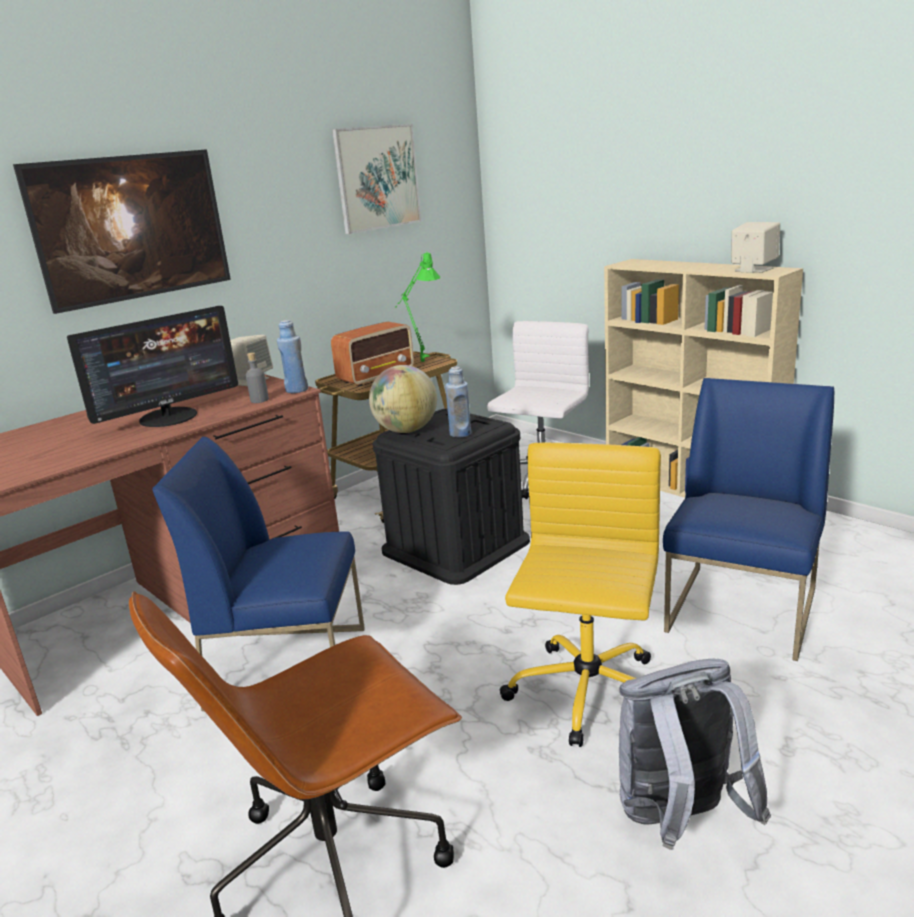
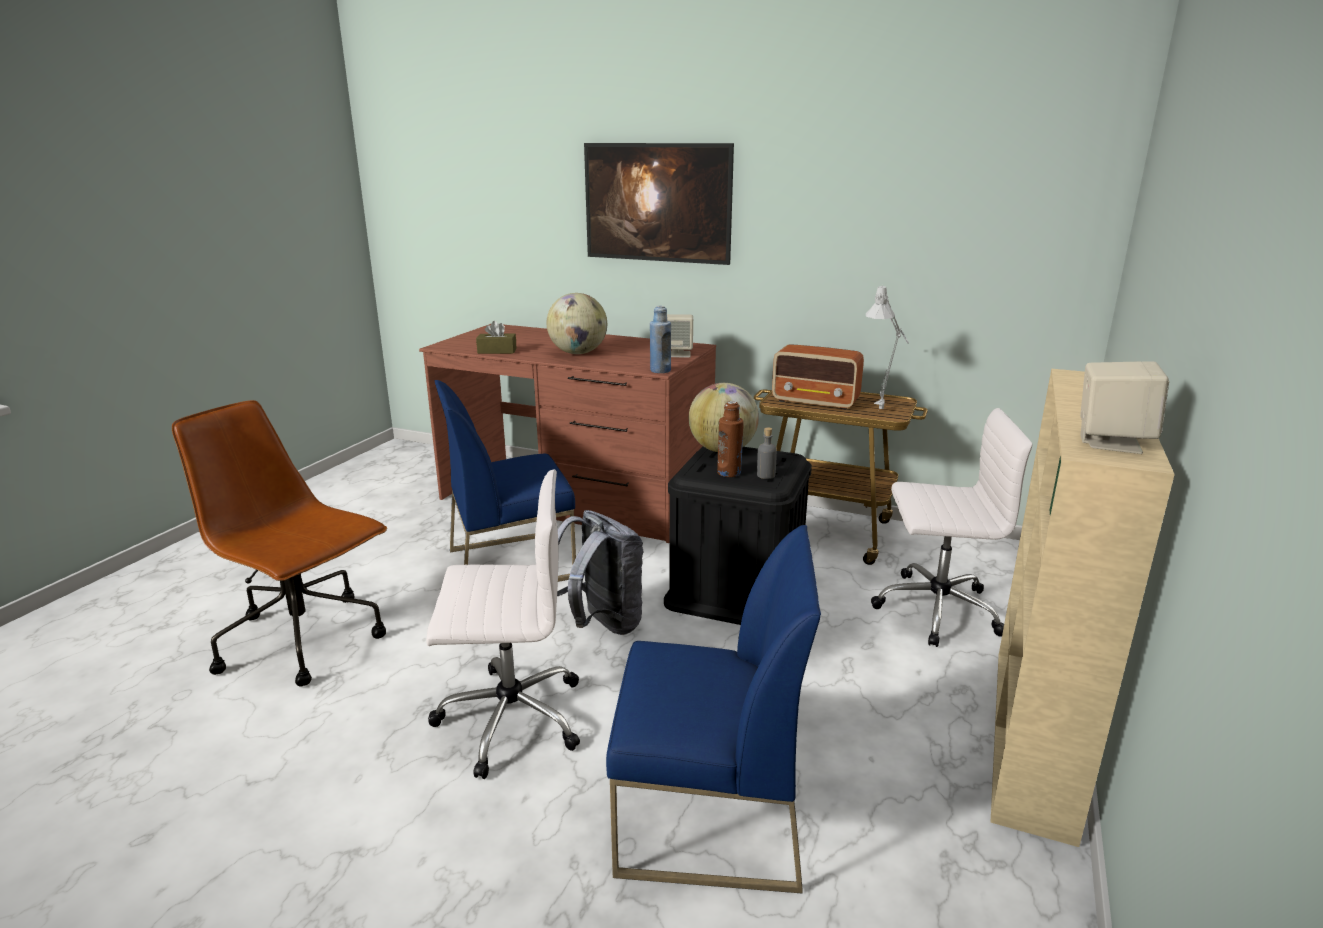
camera: 65 degrees right, 0 degrees up
monitor [67,306,238,427] -> globe [547,293,607,354]
blue chair [152,437,365,711] -> blue chair turned 90 degrees counterclockwise [434,380,576,582]
grey bottle [246,352,269,403] -> grey bottle moved to [757,427,777,479]
picture [332,124,421,234] -> none
green table lamp [395,253,440,362] -> grey table lamp [866,286,909,409]
blue bottle [445,367,471,437] -> brown bottle [717,401,743,477]
yellow office chair [500,443,661,747] -> white office chair [426,469,580,779]
grey backpack [619,659,771,850] -> grey backpack moved to [557,510,644,635]
none -> brown tissue box [476,321,517,354]

